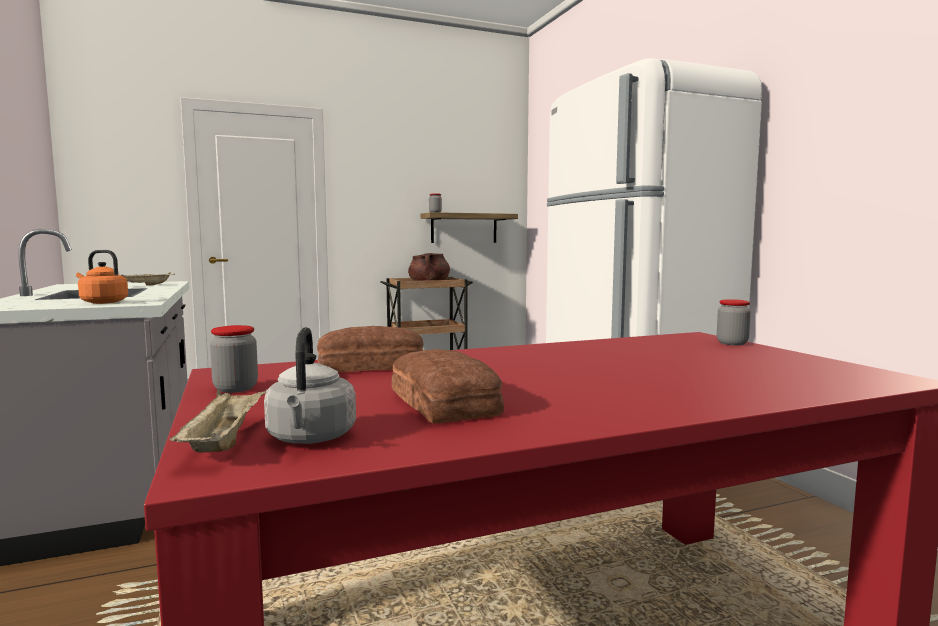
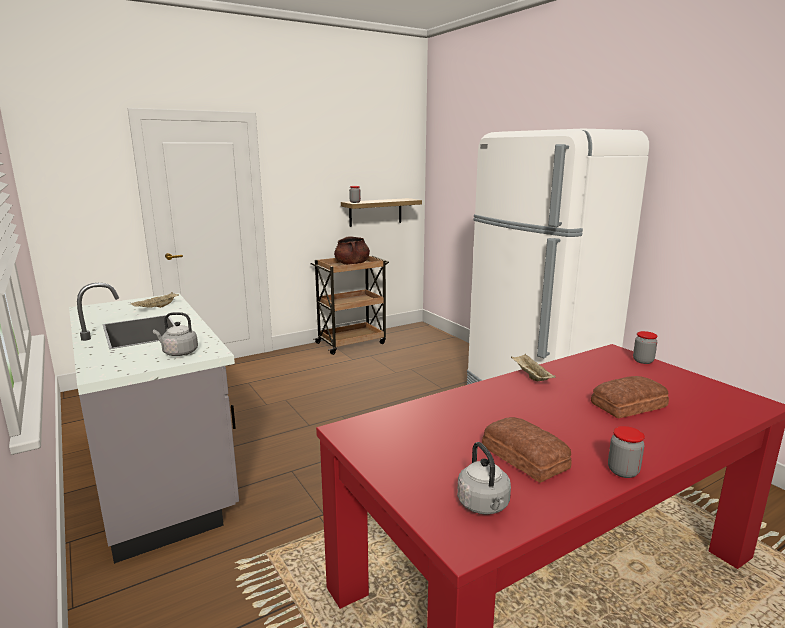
camera: 10 degrees left, 10 degrees up
orange kettle [76,250,128,304] -> grey kettle [153,312,198,356]
beige tray [169,389,267,453] -> beige tray moved to [511,354,555,381]
jar [210,325,258,393] -> jar moved to [608,426,645,478]
bread [317,326,424,372] -> bread moved to [591,376,669,418]

